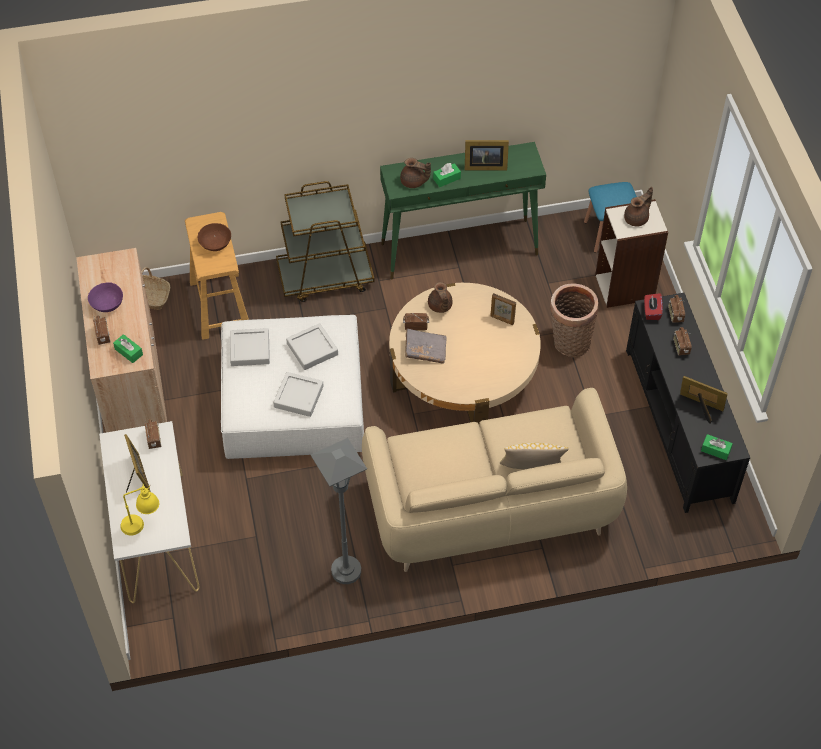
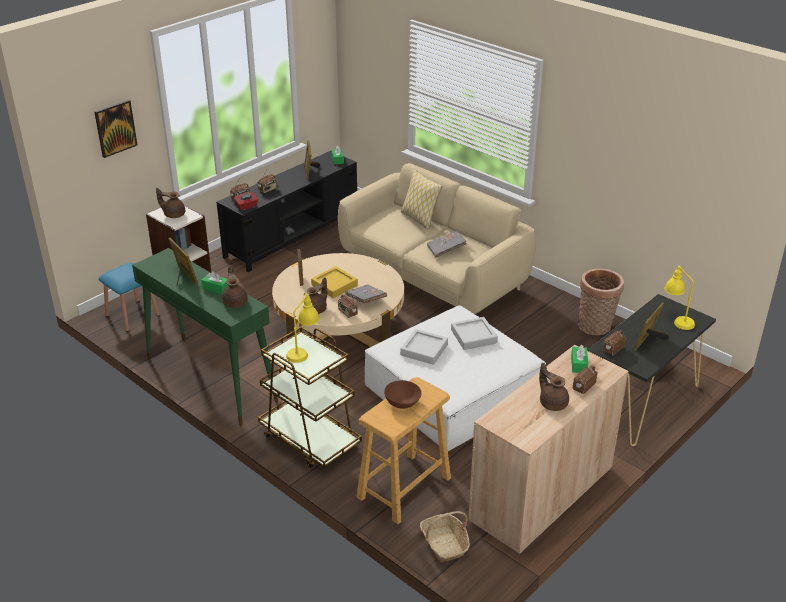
camera: 125 degrees left, 20 degrees down
purple bowl [88,283,123,312] -> brown teapot [539,363,569,411]
white console table [99,421,200,603] -> black console table [587,294,716,446]
grey tray [230,328,270,366] -> none
grey floor lamp [311,438,367,584] -> none
basket [550,284,599,357] -> basket moved to [578,268,624,335]
none -> picture [94,100,137,158]
none -> yellow table lamp [286,293,319,363]
none -> yellow tray [311,266,358,298]
none -> grey book [427,230,467,257]

